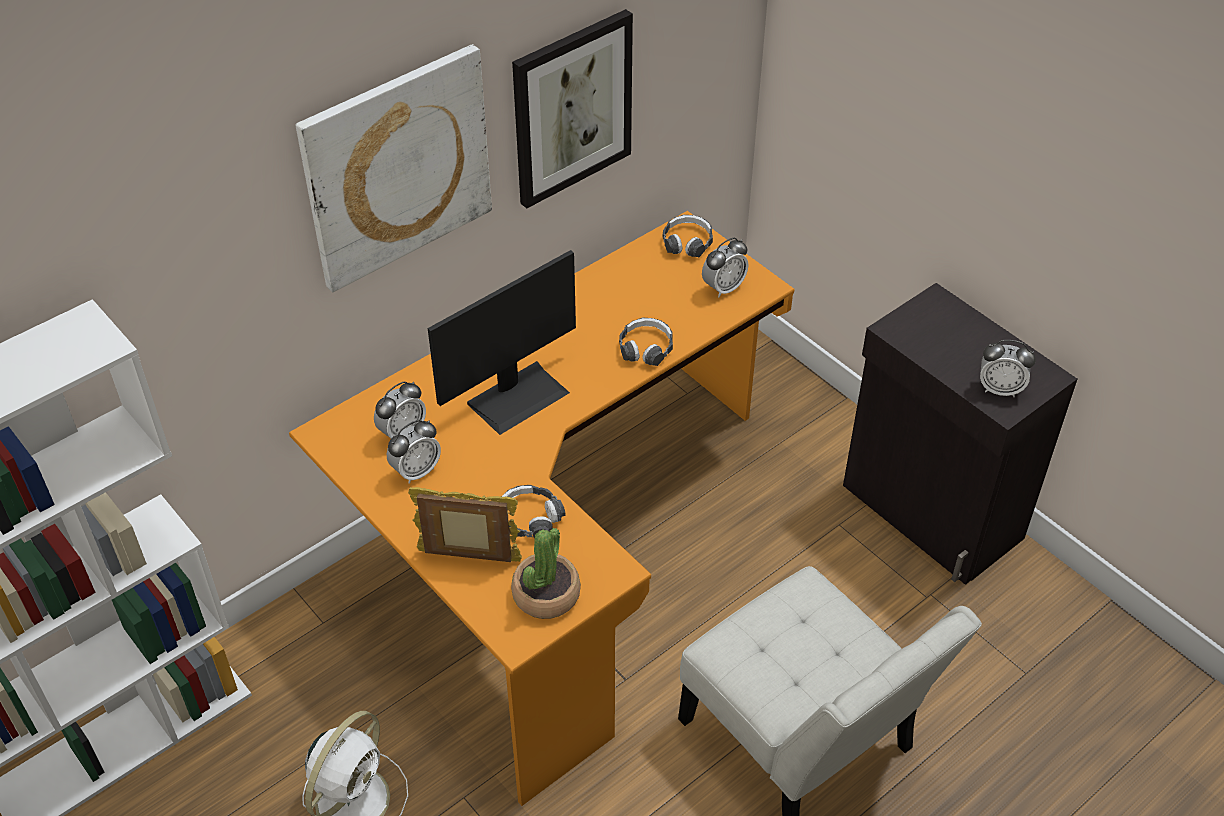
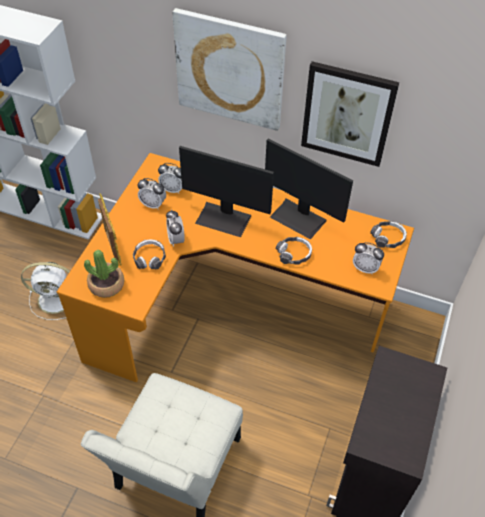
camera: 60 degrees right, 5 degrees up
alarm clock [980,340,1036,397] -> alarm clock moved to [166,210,185,247]
none -> monitor [265,138,353,240]

